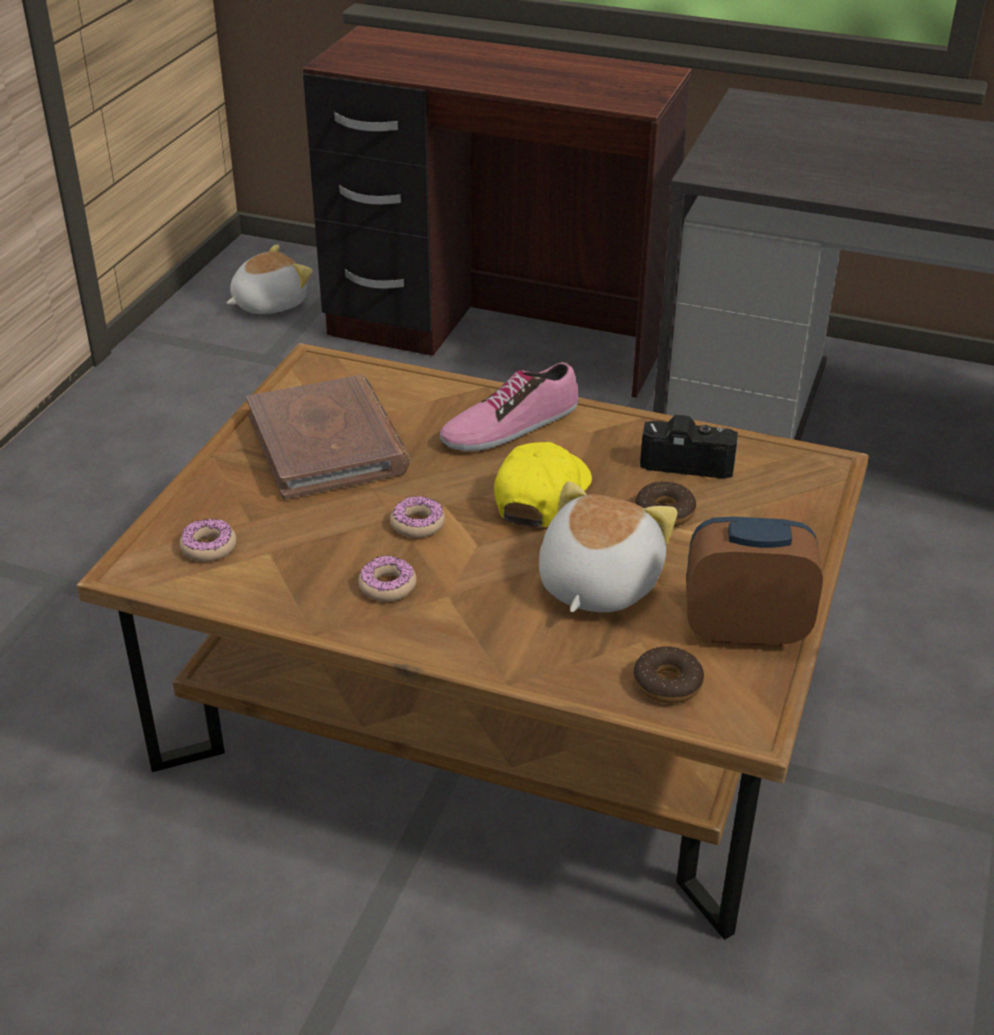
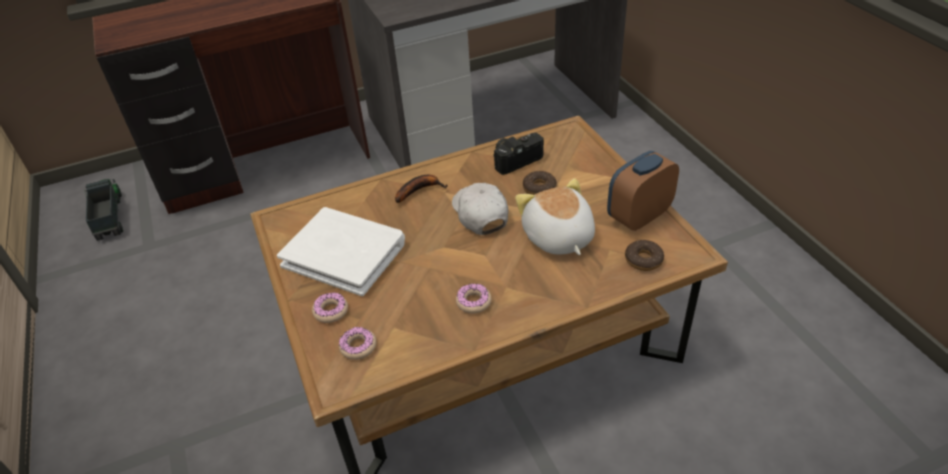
camera: 40 degrees left, 5 degrees up
plush toy [226,244,313,314] -> toy truck [84,179,123,241]
brown book [246,375,411,500] -> white book [277,207,405,296]
donut [390,496,445,538] -> donut moved to [312,293,348,323]
shoe [440,362,579,451] -> banana [395,175,448,203]
yellow cap [494,442,592,527] -> white cap [452,183,508,235]

